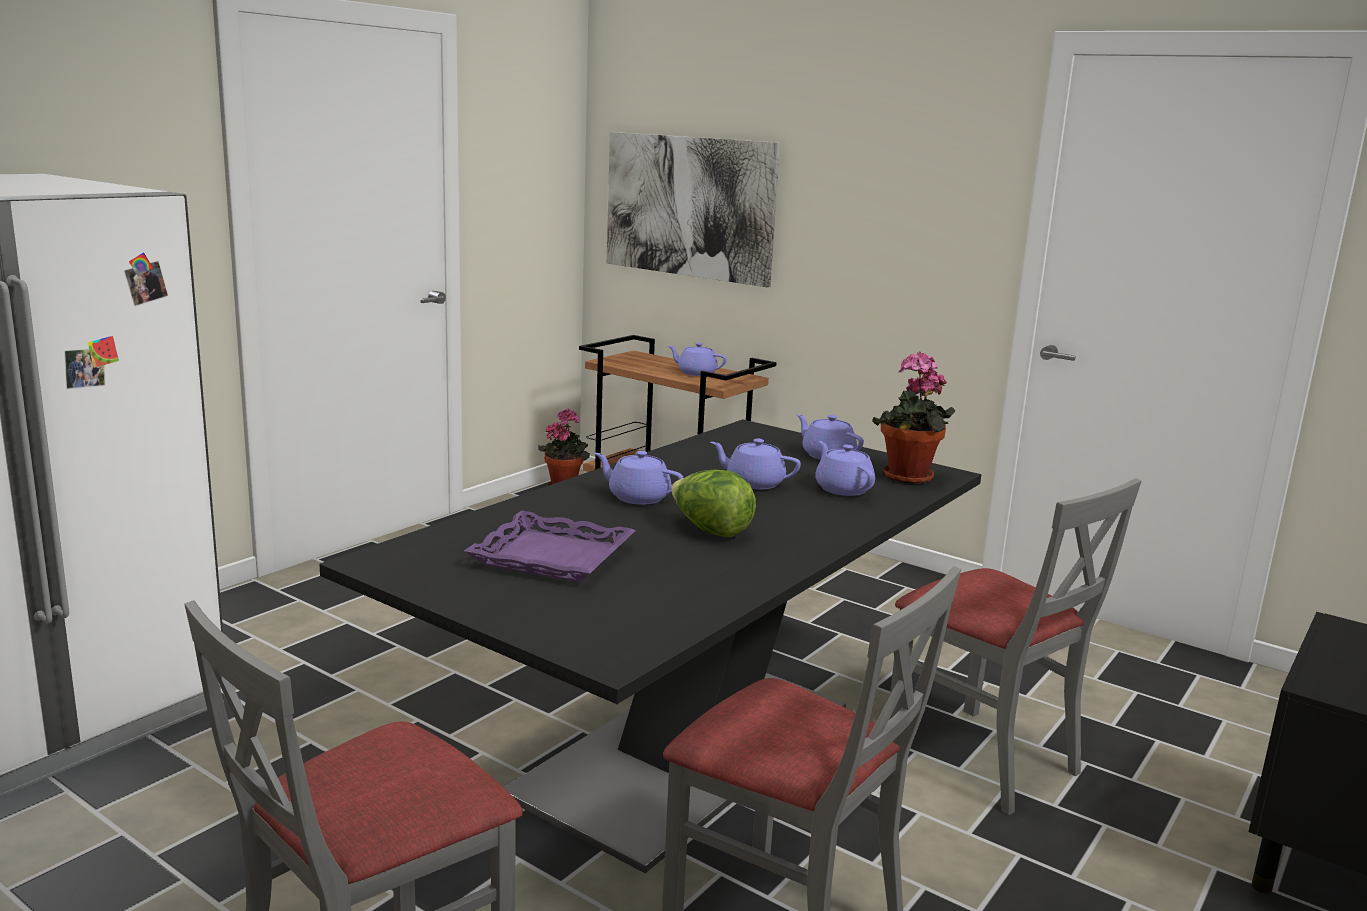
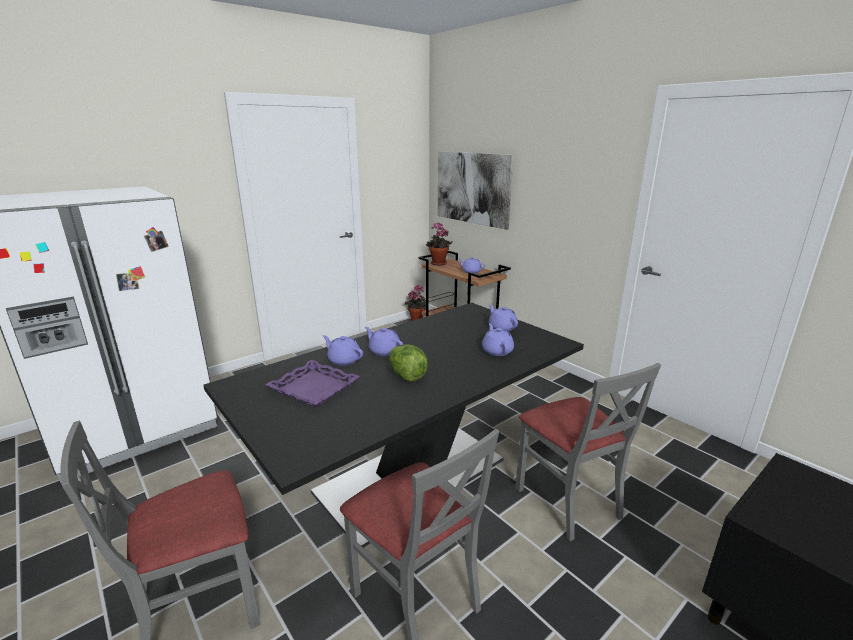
camera: 15 degrees right, 5 degrees up
purple teapot [710,439,801,490] -> purple teapot moved to [323,335,363,366]
potted plant [872,351,955,484] -> potted plant moved to [426,223,453,266]

